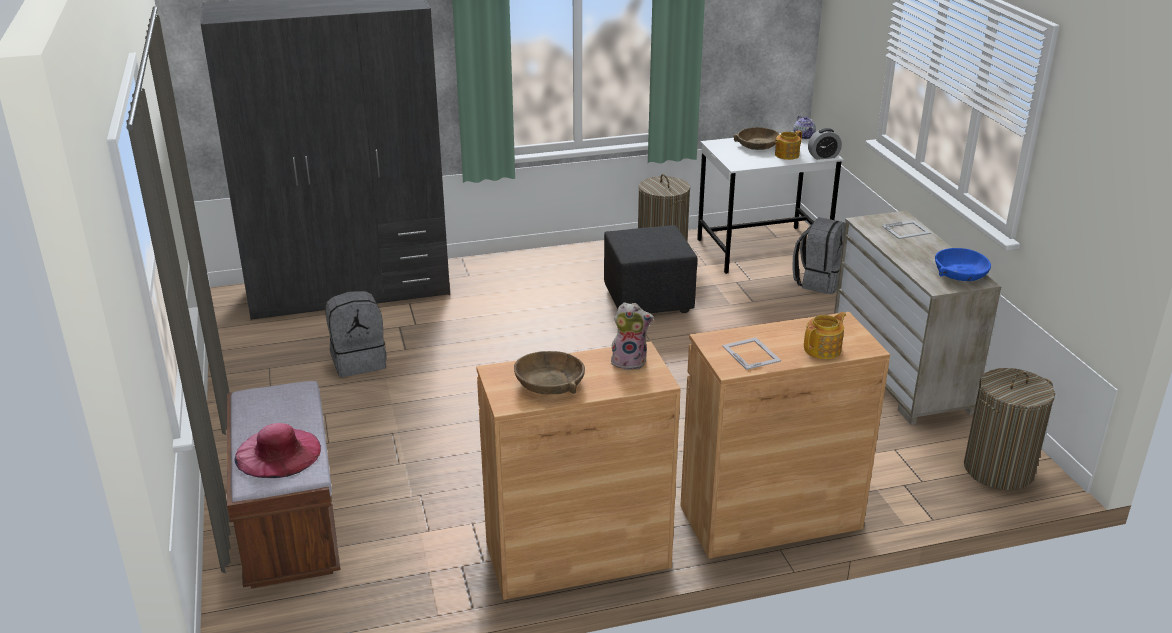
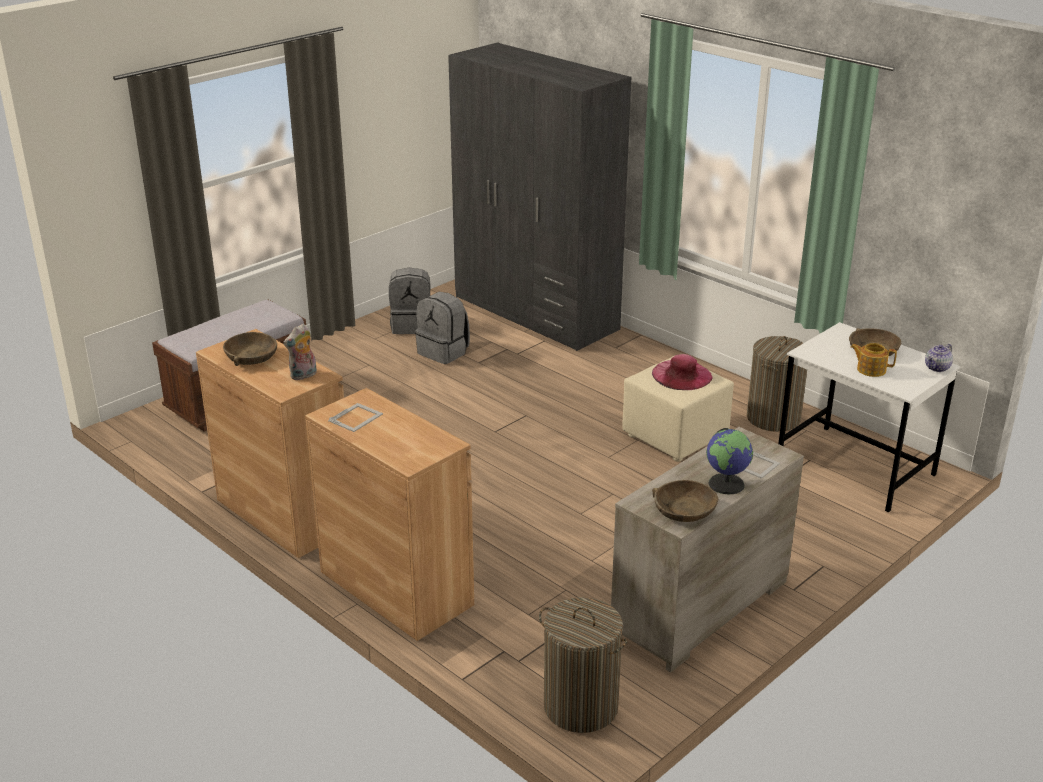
camera: 60 degrees right, 0 degrees up
pink hat [234,423,321,478] -> pink hat moved to [652,354,712,390]
black ottoman [604,225,698,313] -> beige ottoman [622,356,734,462]
plush toy [611,302,654,370] -> plush toy turned 75 degrees clockwise [283,324,317,380]
grey backpack [792,217,845,294] -> grey backpack moved to [389,268,430,334]
teapot [804,312,846,359] -> none
alarm clock [808,128,842,160] -> none
blue bowl [935,248,991,281] -> brown bowl [652,480,718,522]
none -> globe [706,428,753,495]

